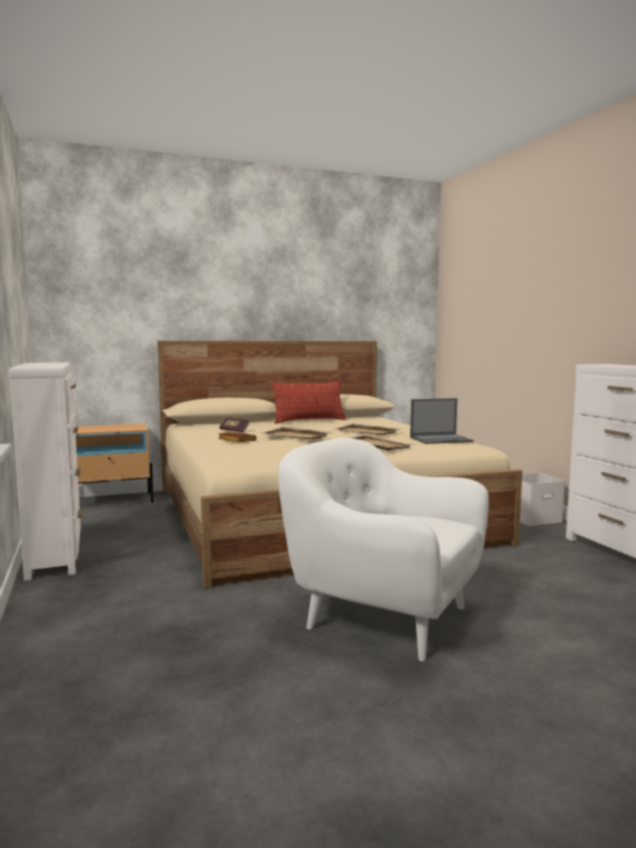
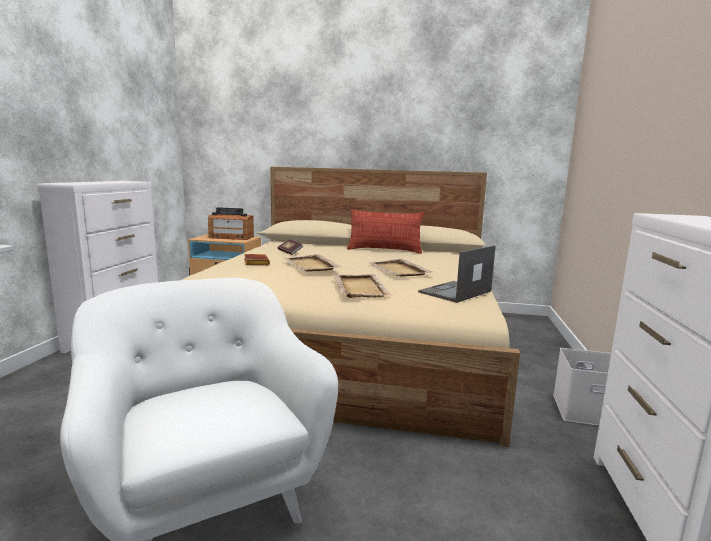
camera: 30 degrees right, 5 degrees up
laptop [410,398,473,444] -> laptop turned 120 degrees clockwise [418,245,496,303]
none -> radio [208,207,254,240]

